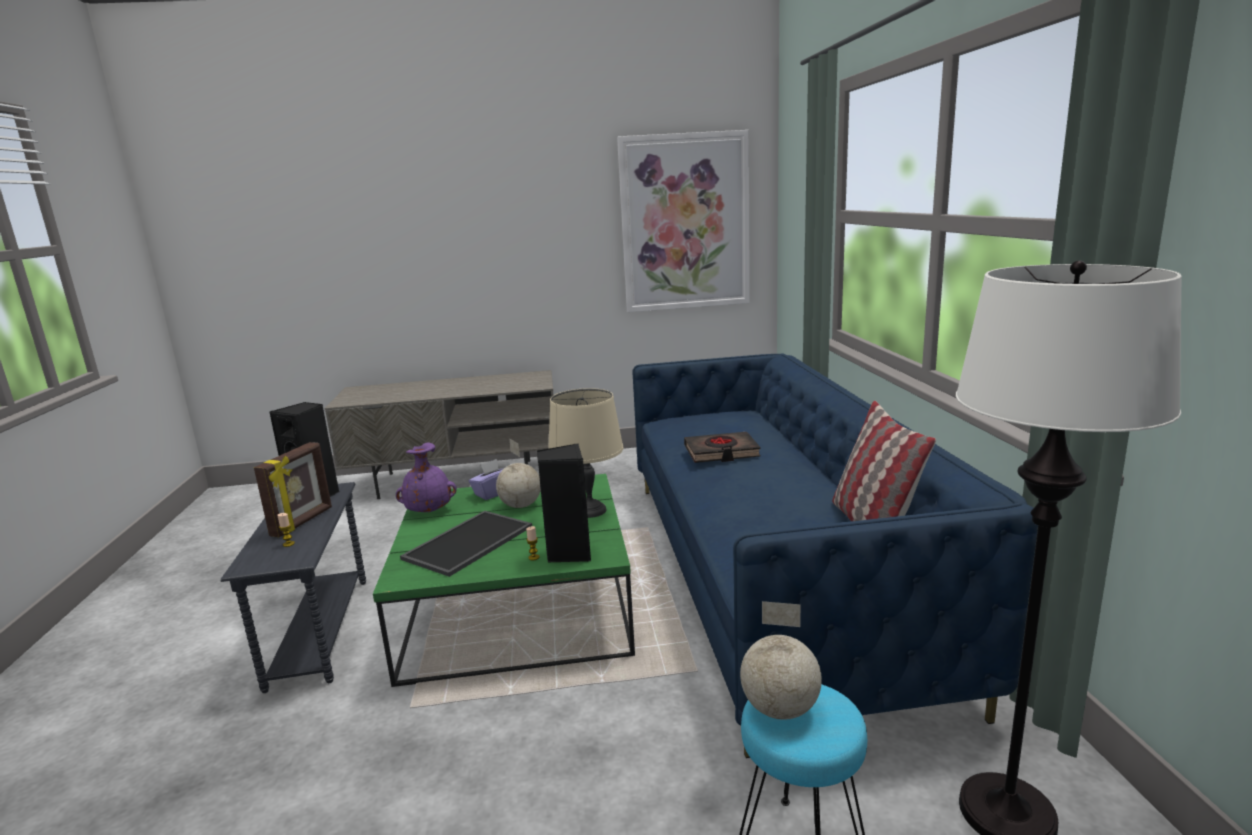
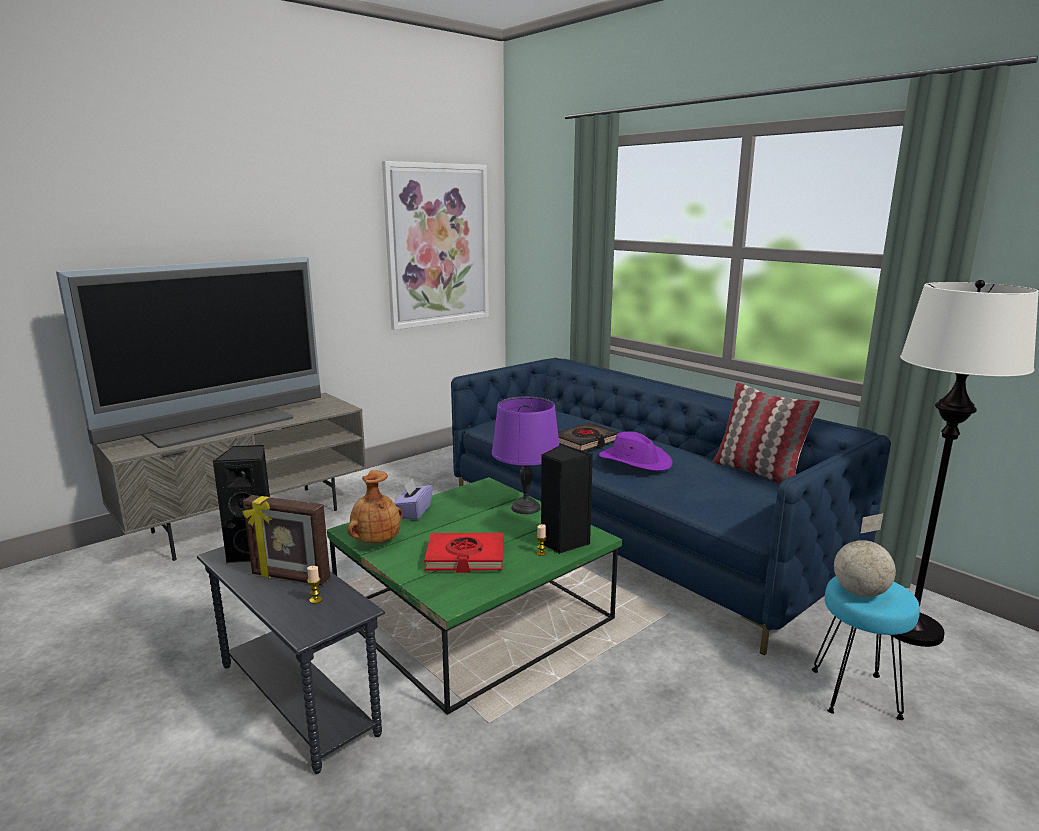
camera: 35 degrees left, 0 degrees up
picture frame [254,442,332,537] -> picture frame turned 120 degrees clockwise [242,495,330,585]
purple vase [396,443,457,512] -> brown vase [348,470,403,543]
tray [400,511,532,577] -> red book [424,533,504,573]
globe [496,438,541,508] -> none
beige table lamp [548,388,623,518] -> purple table lamp [492,397,559,514]
none -> television [56,257,321,448]
none -> purple hat [599,432,673,471]

